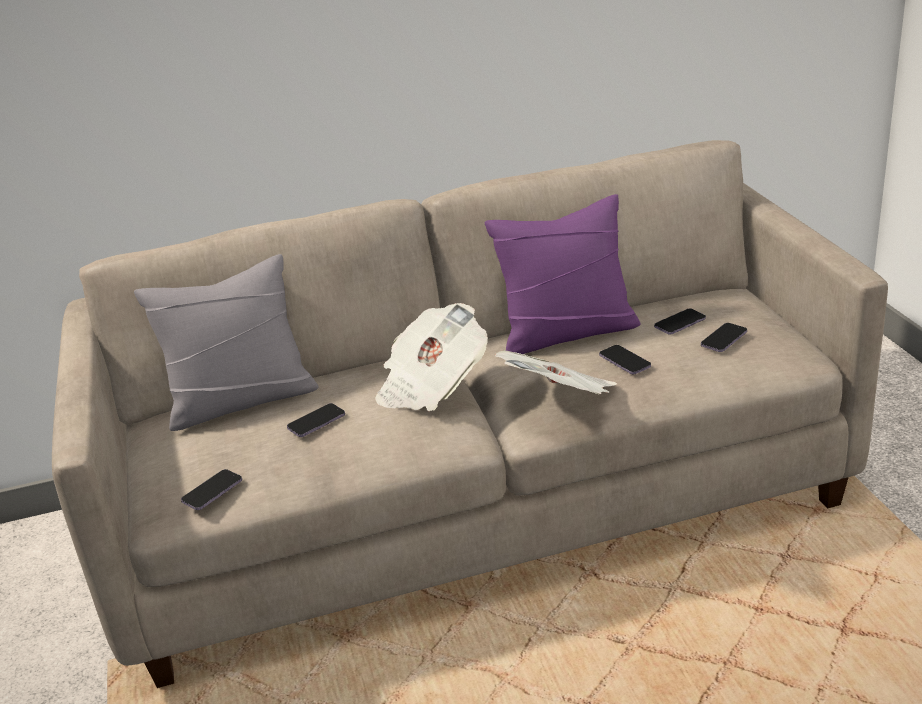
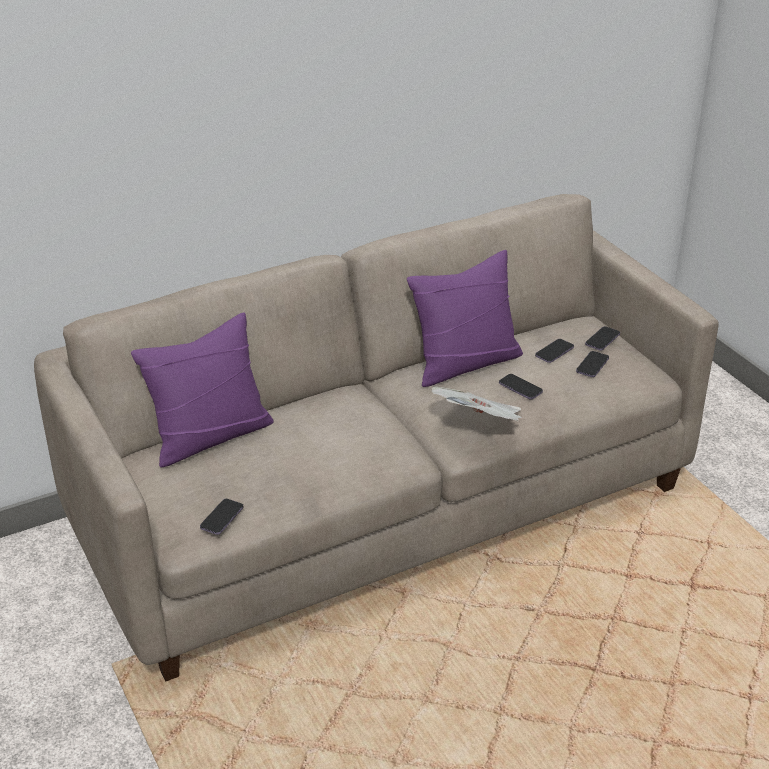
camera: 15 degrees left, 5 degrees up
grey pillow [134,254,319,431] -> purple pillow [131,313,274,467]
phone [287,403,345,437] -> phone moved to [585,326,620,351]
newspaper [375,303,488,411] -> none

